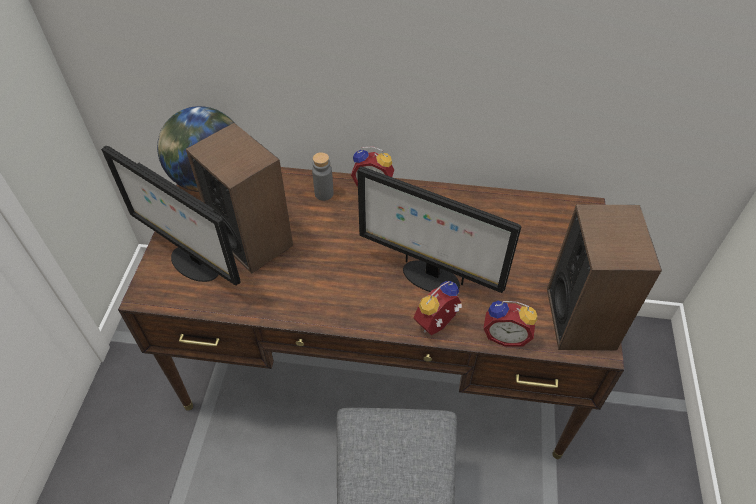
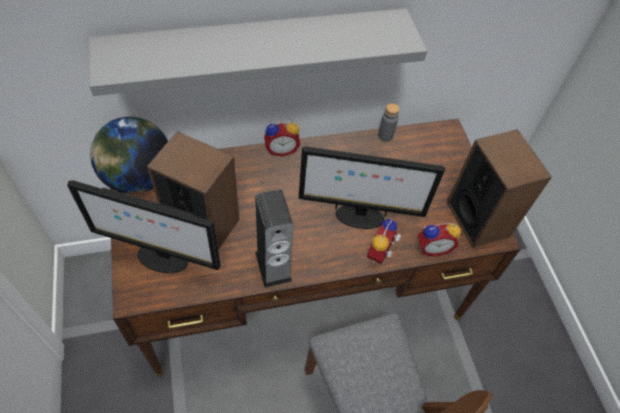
camera: 25 degrees left, 5 degrees up
grey bottle [312,152,334,201] -> grey bottle moved to [378,103,399,142]
none -> grey shelf [89,8,427,96]
none -> speaker [255,189,293,288]

